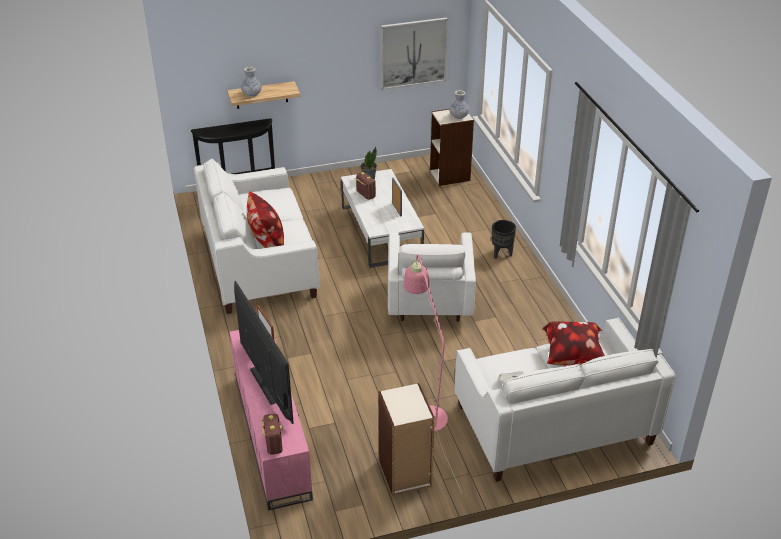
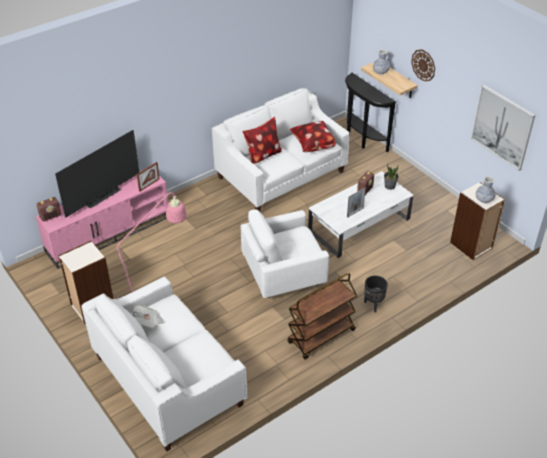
camera: 70 degrees right, 5 degrees up
pillow [542,321,605,366] -> pillow moved to [290,121,336,152]
none -> brown cart [287,272,357,360]
none -> wall clock [411,49,435,81]

